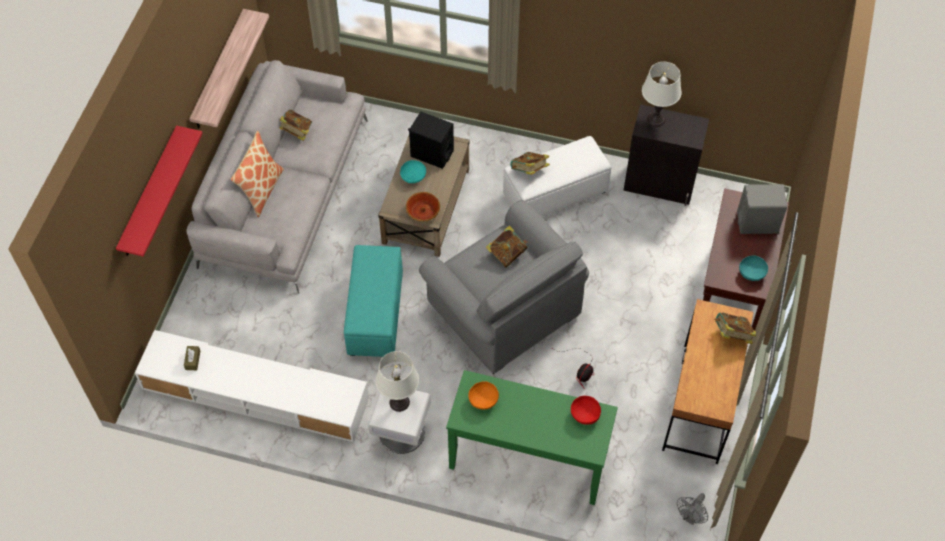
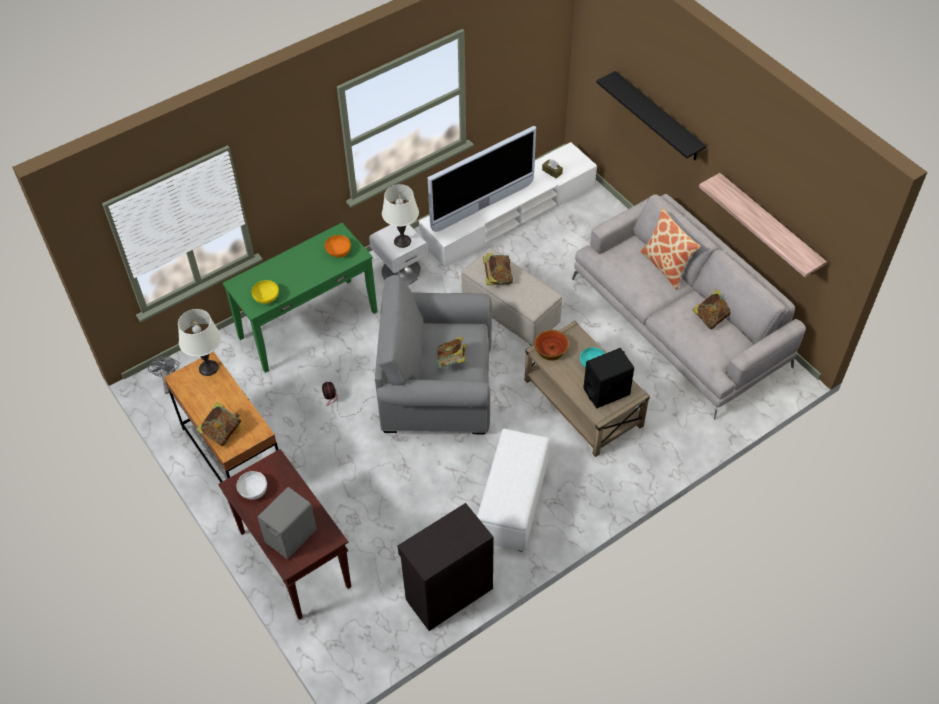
camera: 130 degrees right, 5 degrees down
red shelf [116,125,203,257] -> black shelf [596,71,706,160]
turquoise ottoman [344,245,403,357] -> beige ottoman [461,248,562,346]
book [510,152,550,175] -> book moved to [483,253,513,285]
red bowl [571,396,601,425] -> yellow bowl [252,280,279,304]
white table lamp [642,62,681,127] -> white table lamp moved to [178,309,221,376]
turquoise bowl [739,255,768,281] -> white bowl [236,471,267,500]
none -> television [428,126,536,232]

